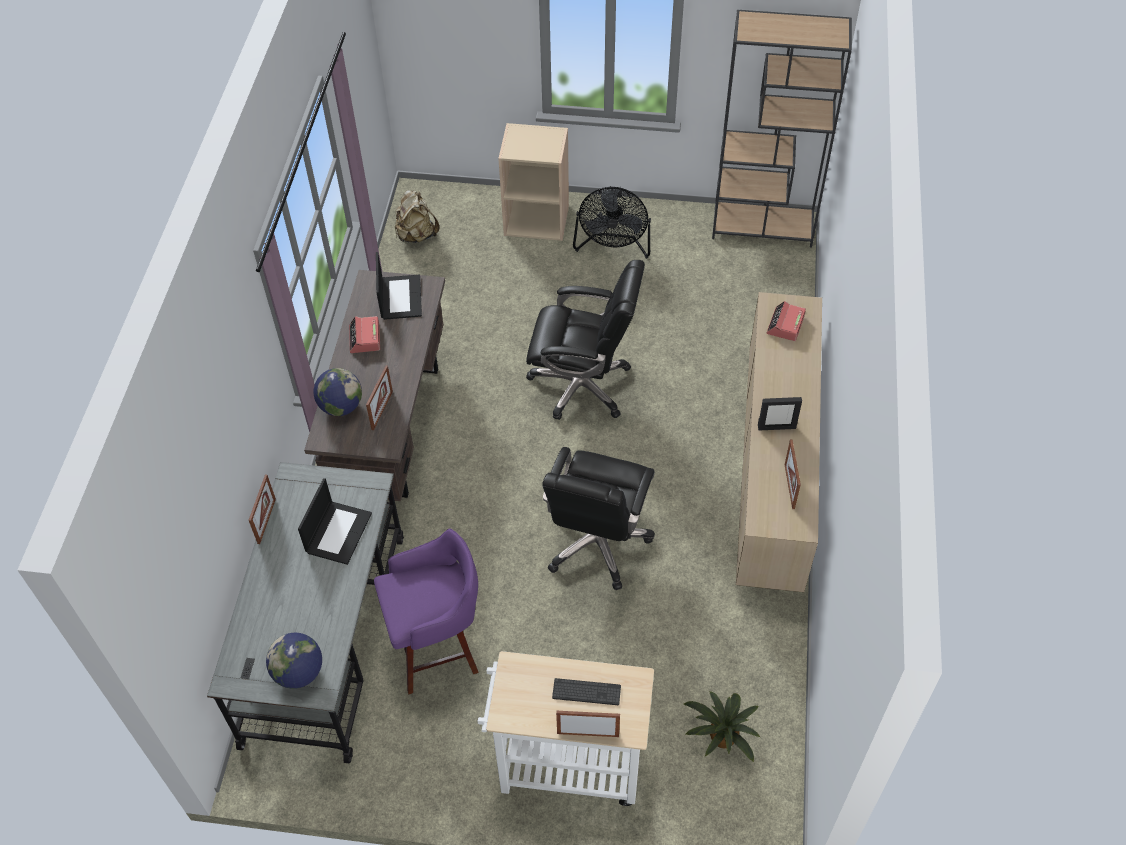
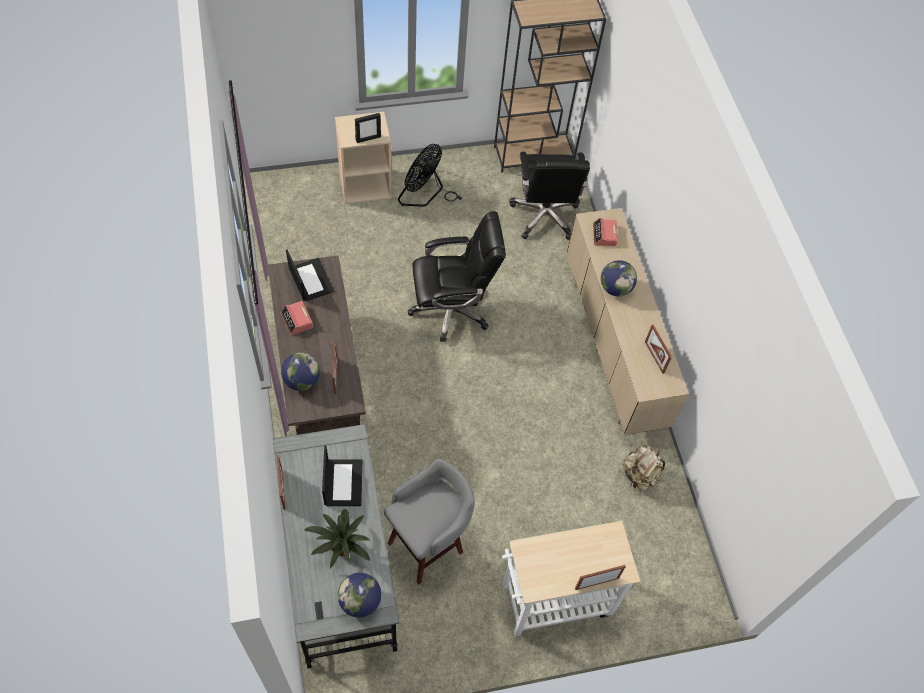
camera: 25 degrees left, 5 degrees up
purple stool [374,528,479,694] -> grey stool [384,458,475,584]
beige backpack [395,190,439,243] -> beige backpack moved to [623,445,665,490]
black office chair [542,447,655,590] -> black office chair moved to [509,152,590,240]
keyboard [552,678,621,705] -> none
black fan [573,187,651,259] -> black fan turned 135 degrees clockwise [398,144,462,207]
potted plant [684,691,760,762] -> potted plant moved to [305,509,370,568]
picture frame [758,397,802,431] -> picture frame moved to [355,113,381,143]
none -> globe [601,260,637,296]

